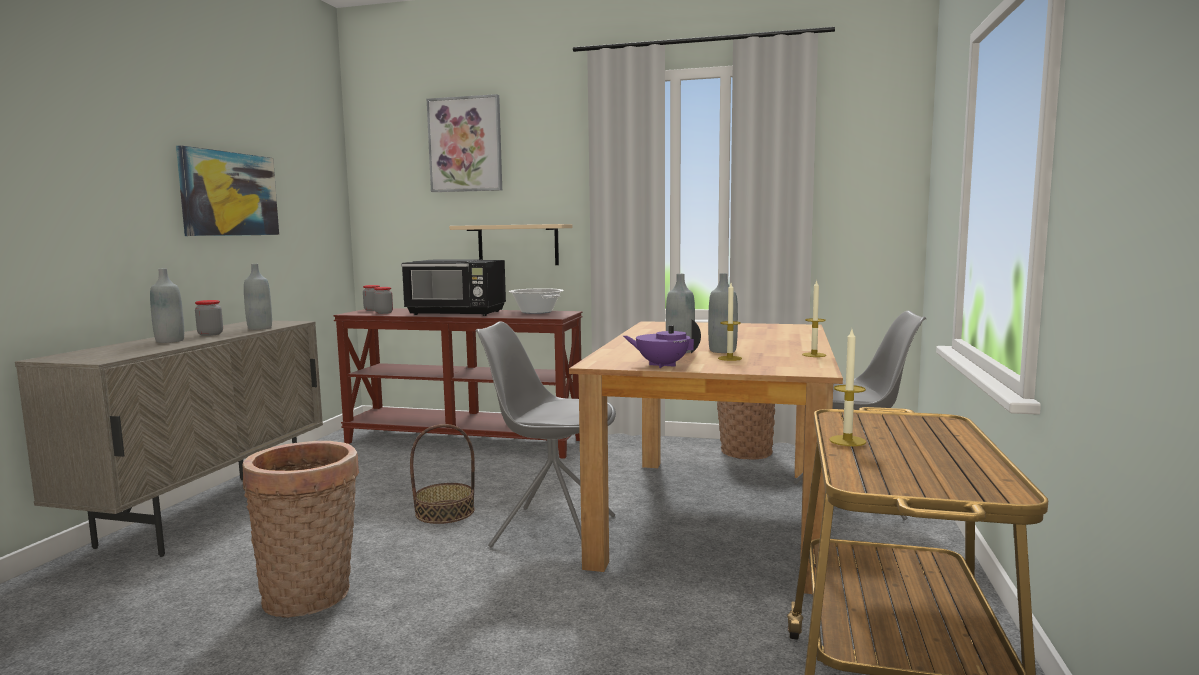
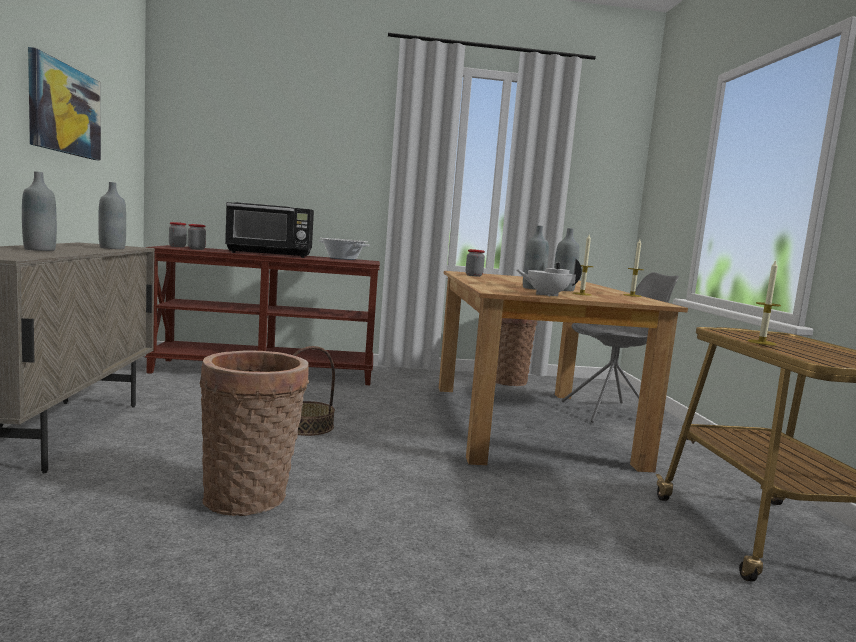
camera: 20 degrees left, 0 degrees up
jar [195,300,223,336] -> jar moved to [466,249,485,277]
picture [427,94,502,192] -> none
beige shelf [449,224,572,265] -> none
grey chair [476,321,616,548] -> none
purple teapot [623,319,701,368] -> white teapot [517,258,582,296]

